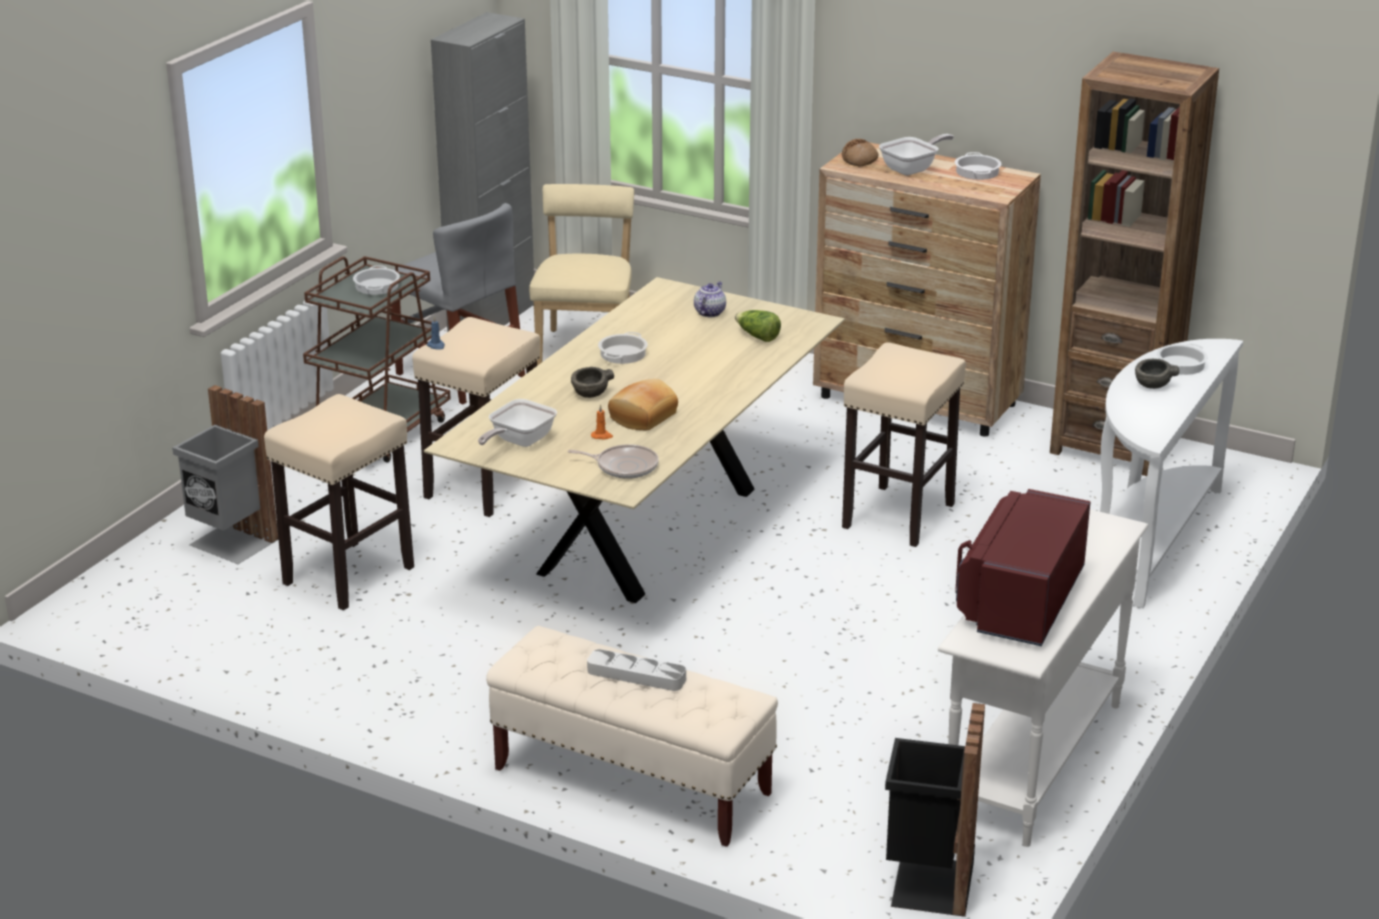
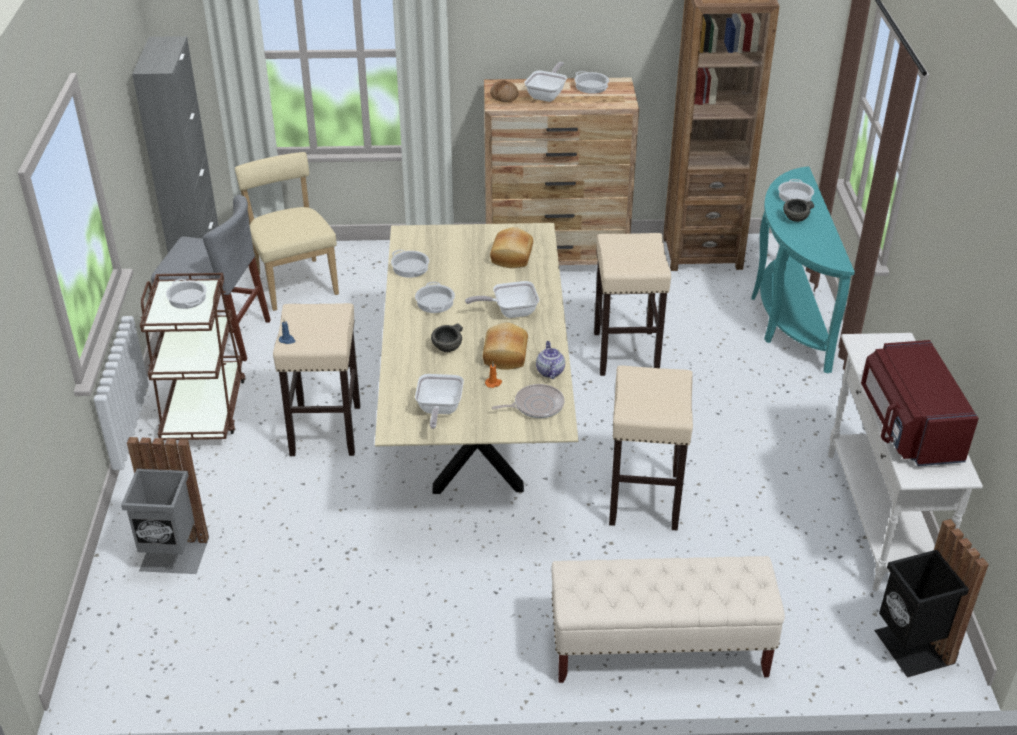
camera: 30 degrees left, 10 degrees up
beige stool [264,394,414,610] -> beige stool moved to [609,366,693,530]
grey tray [587,649,686,691] -> none
teapot [694,282,726,317] -> teapot moved to [536,341,565,379]
lettuce [735,310,781,342] -> bread [490,227,533,268]
white console table [1100,339,1243,608] -> turquoise console table [751,167,855,373]
none -> cooking pot [391,250,429,278]
none -> frying pan [465,281,539,318]

